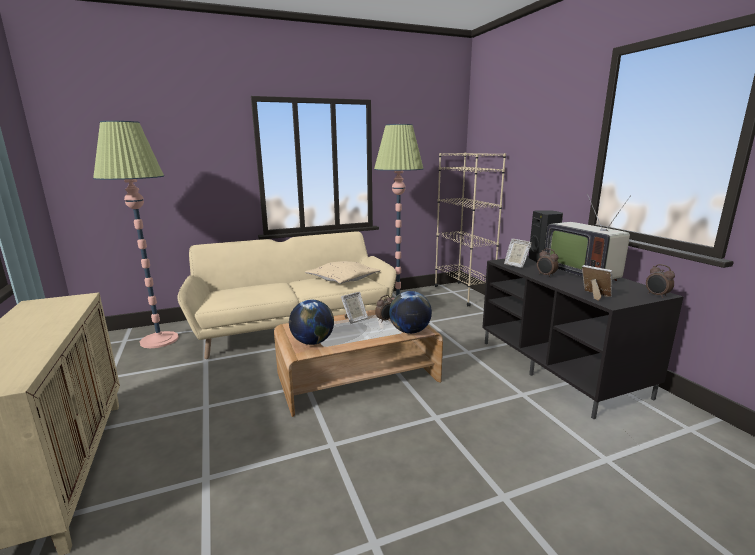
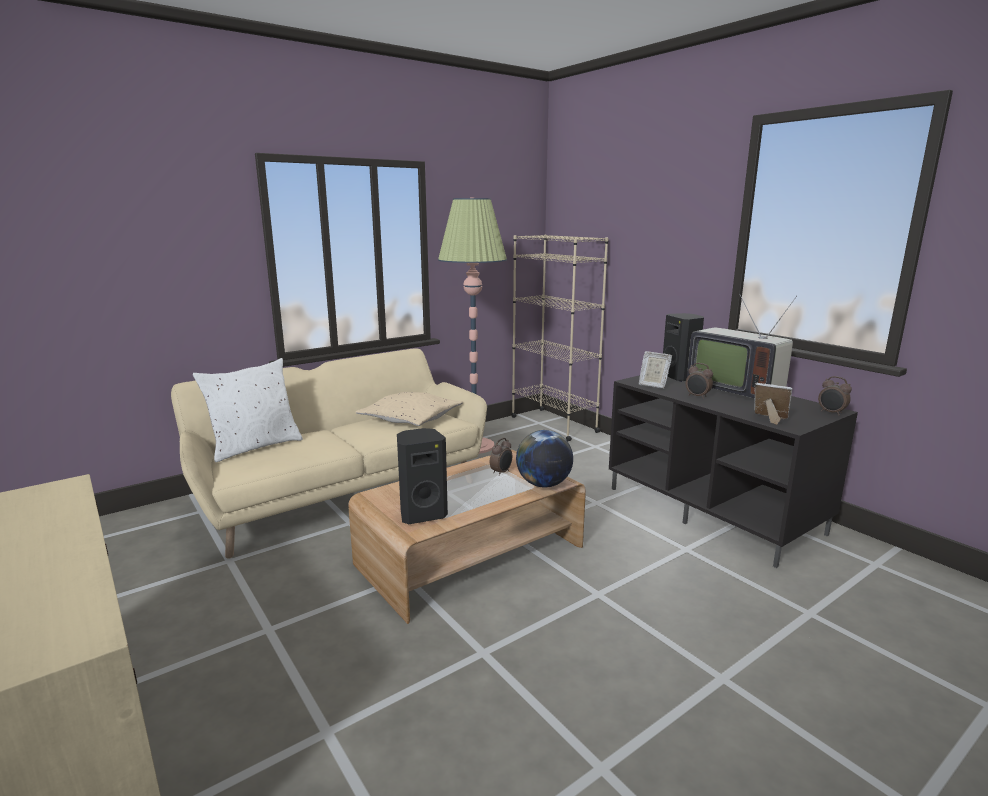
camera: 15 degrees left, 0 degrees up
floor lamp [93,121,179,348] -> none
globe [289,300,334,345] -> black speaker [397,428,448,524]
picture frame [341,292,368,324] -> none
none -> white pillow [193,358,303,462]

